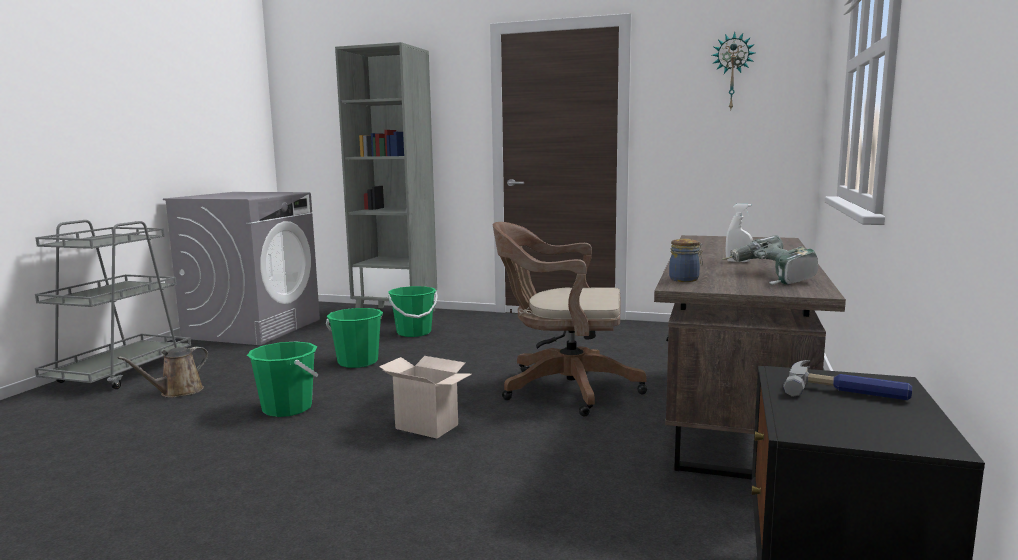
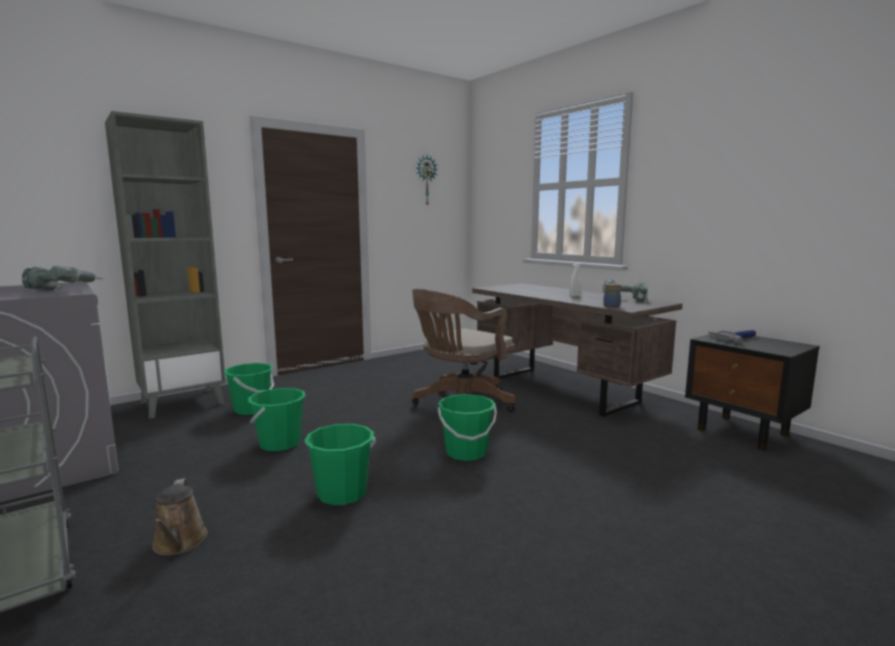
camera: 55 degrees left, 0 degrees up
cardboard box [379,356,472,439] -> green bucket [438,394,497,461]
none -> power drill [22,266,104,290]

